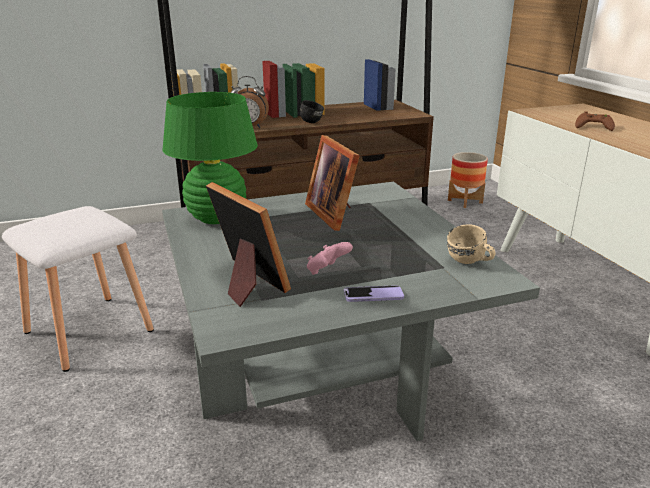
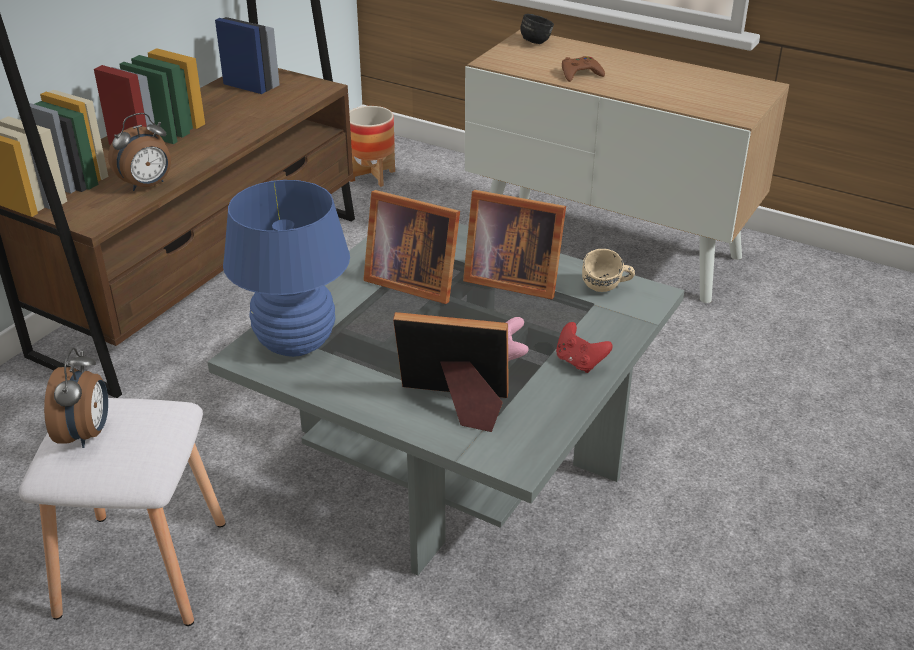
camera: 40 degrees left, 10 degrees up
green table lamp [162,92,258,224] -> blue table lamp [223,180,350,357]
black mug [300,100,324,123] -> black mug moved to [520,14,554,44]
phone [344,285,404,302] -> red game controller [556,322,613,373]
none -> alarm clock [44,348,108,448]
none -> picture frame [463,190,566,299]

